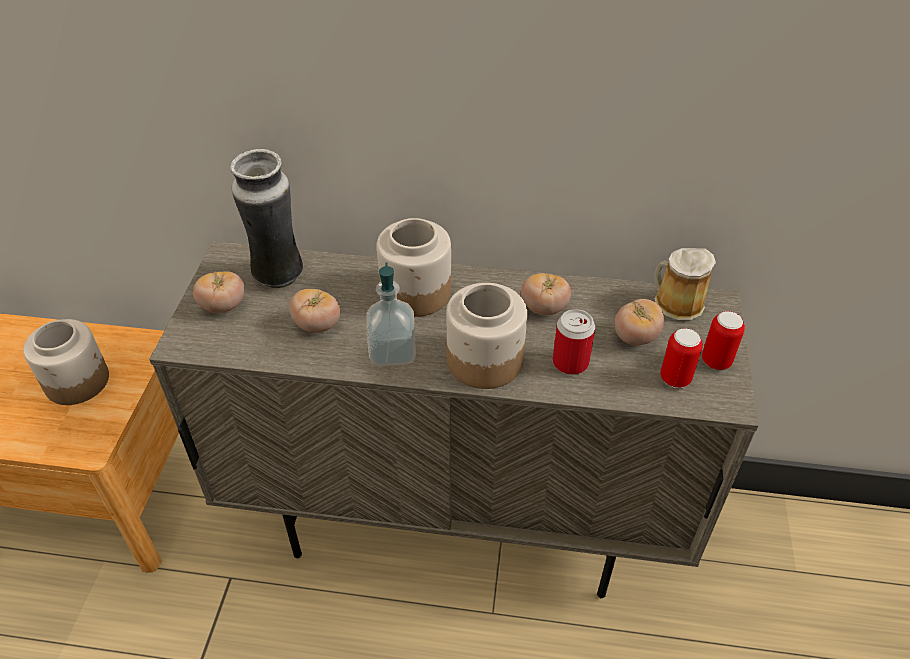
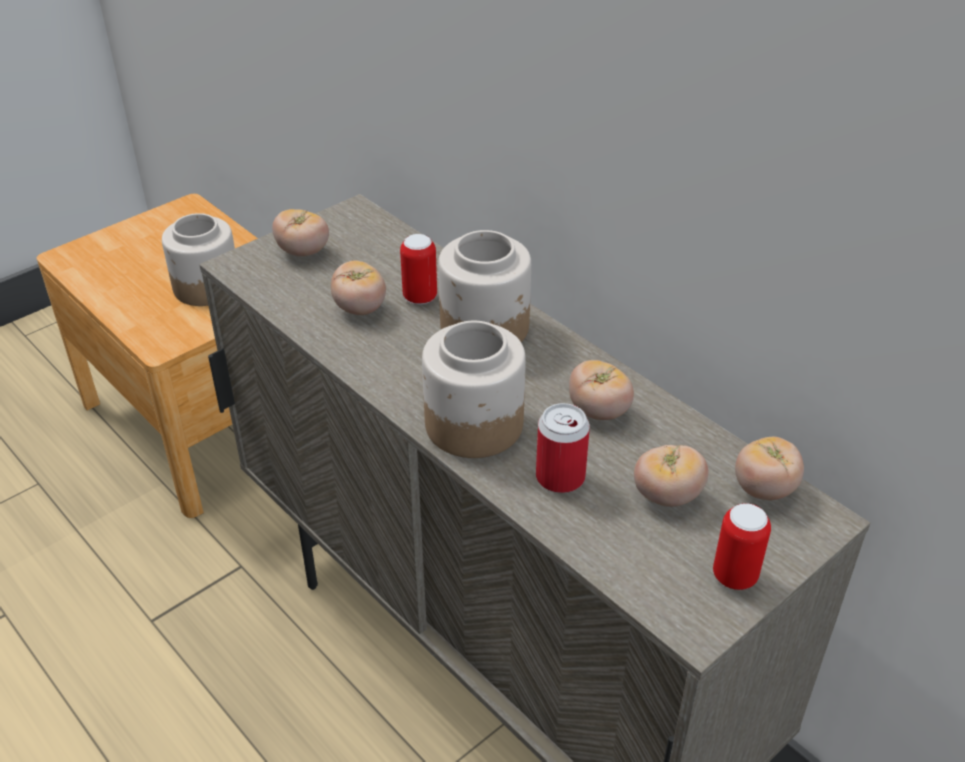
camera: 40 degrees right, 5 degrees down
vase [230,149,303,288] -> none
soap dispenser [366,262,416,366] -> none
mug [654,248,716,320] -> tomato [735,437,804,500]
can [660,328,703,388] -> can moved to [400,234,437,305]

